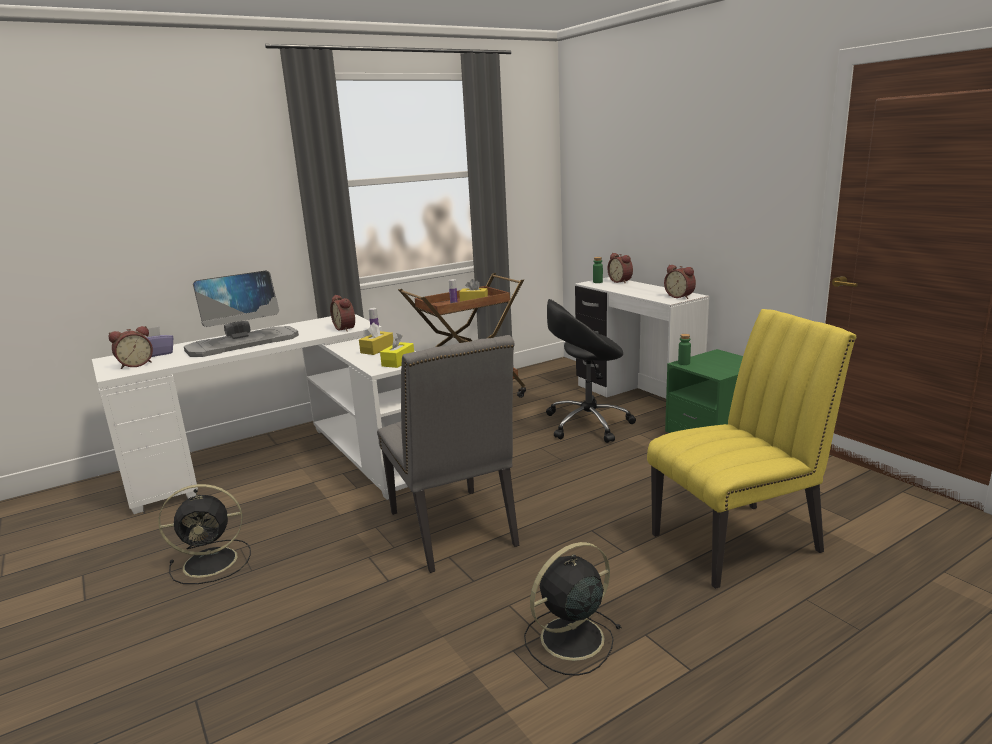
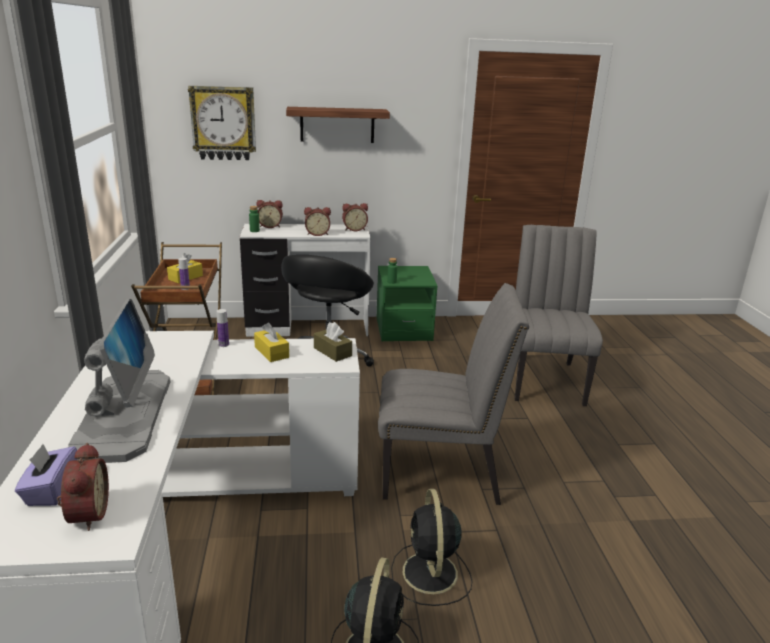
camera: 65 degrees left, 5 degrees up
alarm clock [330,295,355,332] -> alarm clock moved to [304,207,331,236]
yellow tissue box [380,333,414,368] -> brown tissue box [314,322,352,362]
black fan [524,542,622,676] -> black fan moved to [391,489,473,606]
yellow chair [647,309,856,589] -> grey chair [515,225,603,406]
none -> wall clock [188,86,256,160]
none -> shelf [286,107,390,143]

